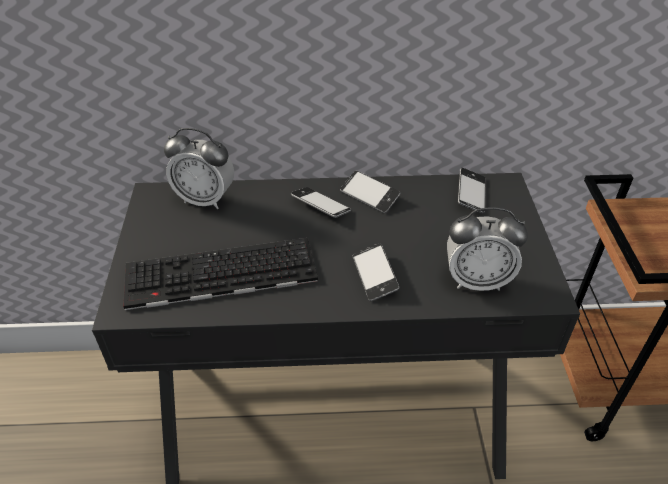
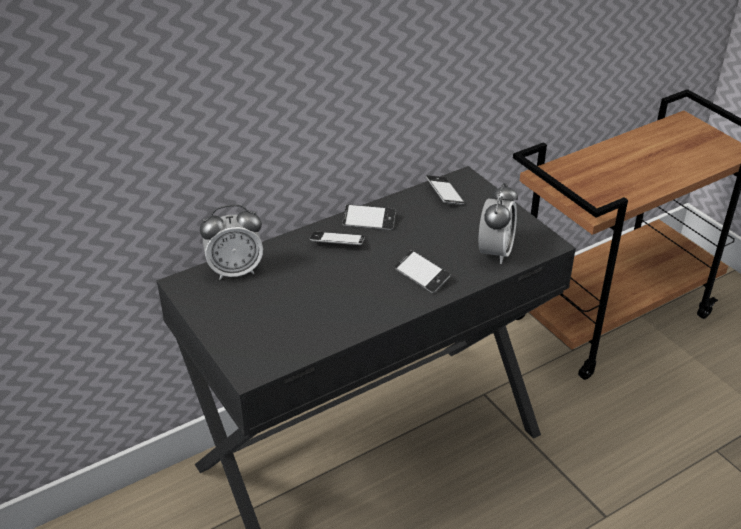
camera: 30 degrees left, 5 degrees down
keyboard [123,238,318,310] -> none
alarm clock [447,207,528,291] -> alarm clock turned 45 degrees counterclockwise [479,183,518,264]

